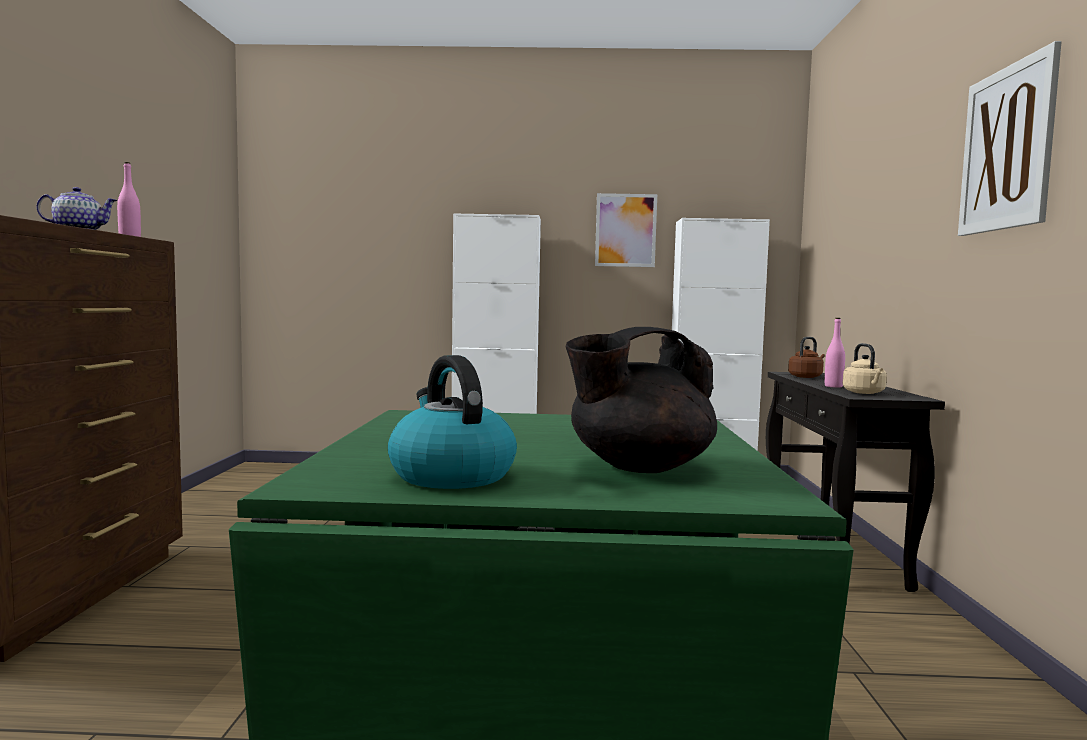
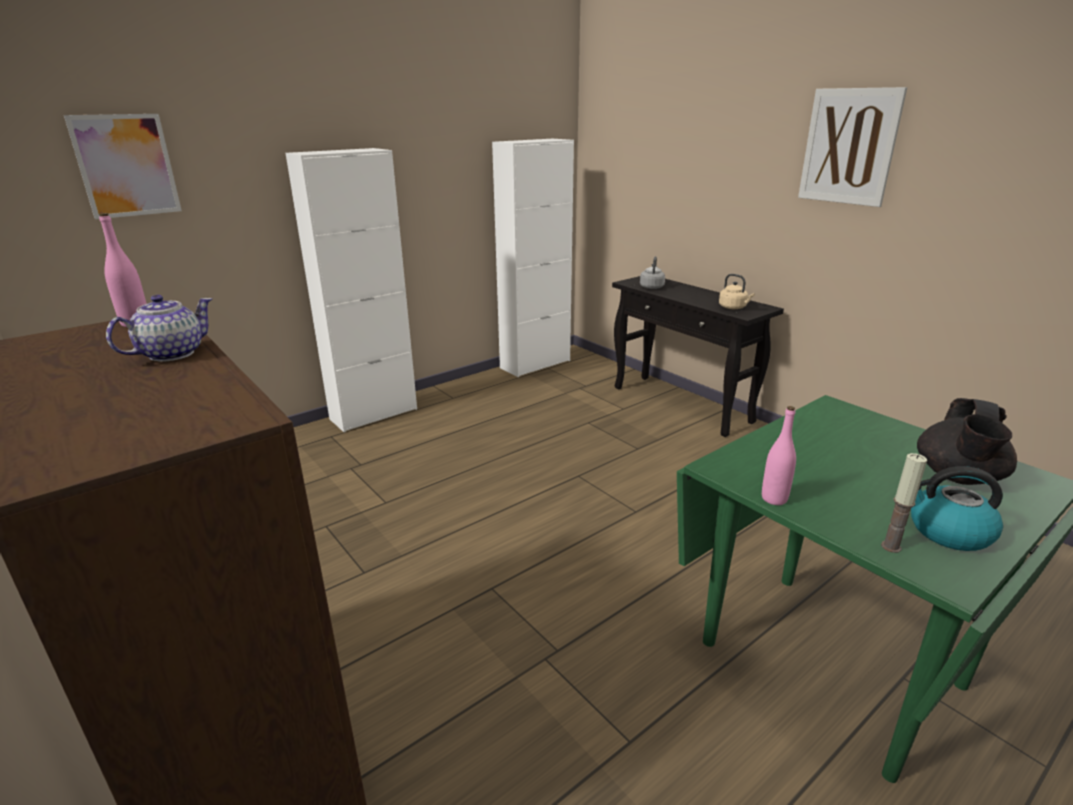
camera: 40 degrees left, 20 degrees up
picture [595,193,657,267] -> picture moved to [64,114,182,219]
brown kettle [788,337,825,378] -> grey kettle [640,256,665,289]
pink bottle [825,318,845,388] -> pink bottle moved to [762,406,796,505]
none -> candle [881,453,927,553]

